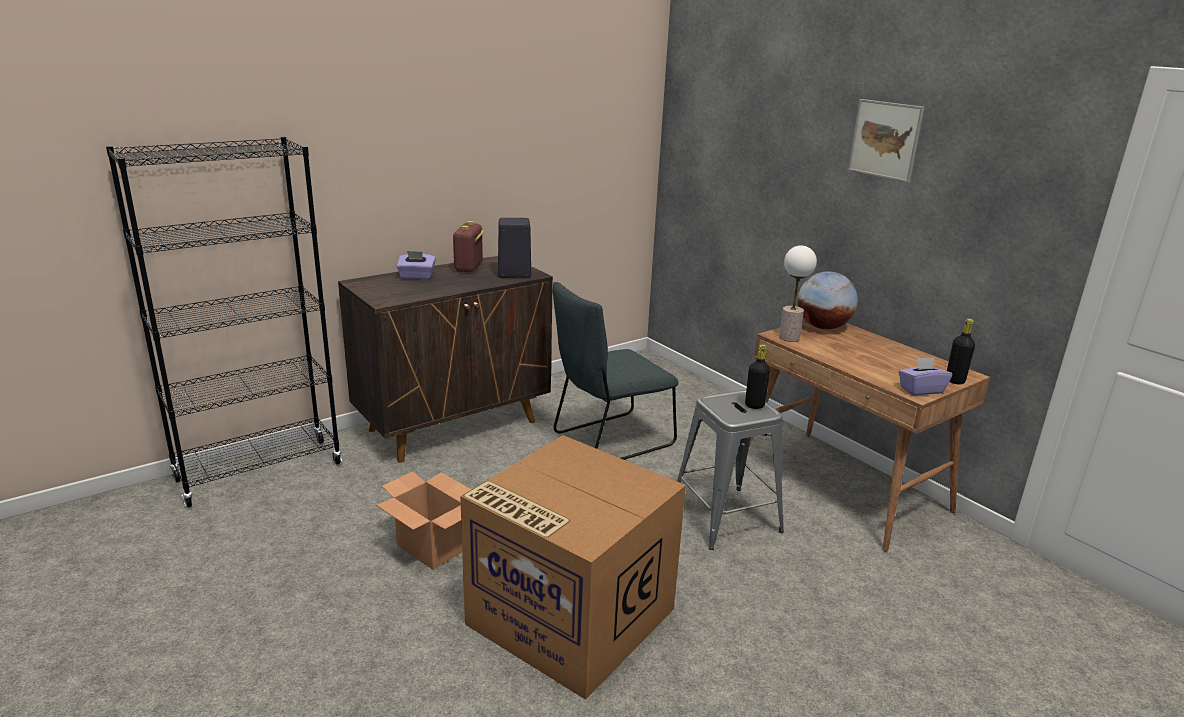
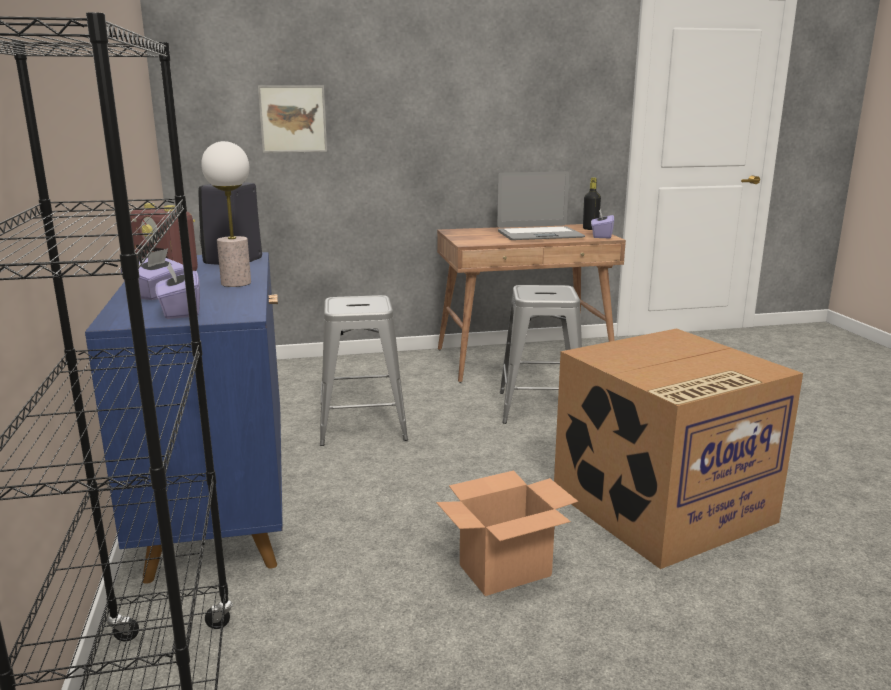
camera: 65 degrees left, 5 degrees down
brown cabinet [338,256,553,463] -> blue cabinet [85,252,283,584]
grey chair [553,282,679,460] -> grey stool [320,295,408,446]
black bottle [745,344,770,409] -> none
table lamp [779,246,817,342] -> table lamp moved to [201,141,251,287]
globe [797,271,858,329] -> none
picture [848,99,924,183] -> picture moved to [258,85,327,153]
none -> purple tissue box [155,261,200,319]
none -> laptop [497,171,585,240]

